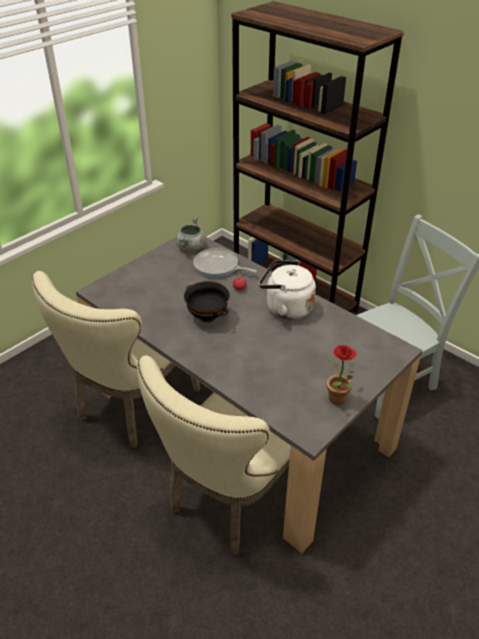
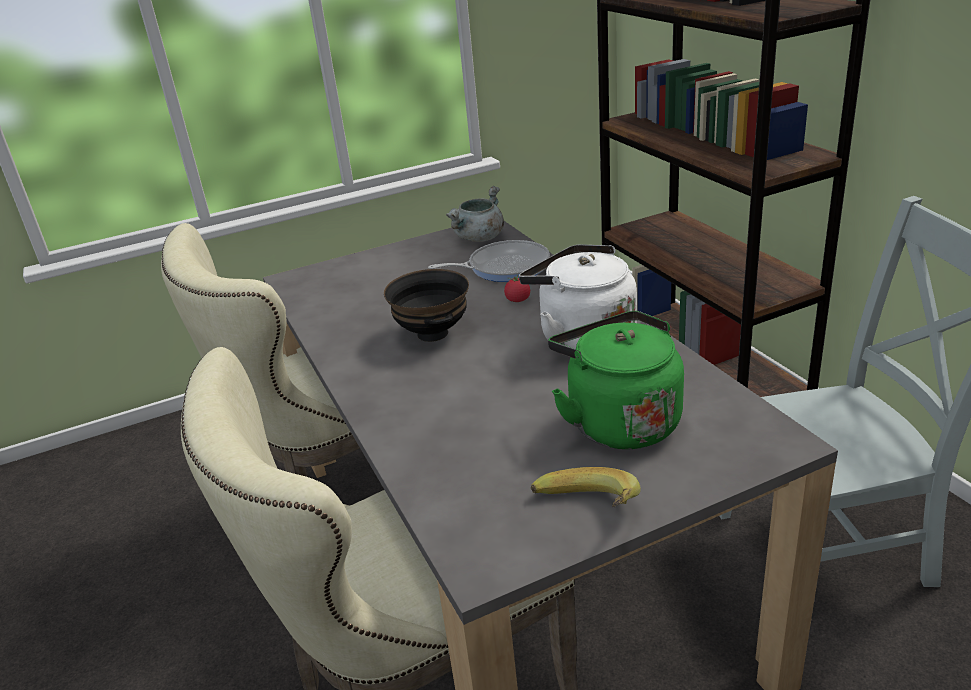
camera: 25 degrees right, 10 degrees down
frying pan [193,248,257,277] -> frying pan turned 120 degrees clockwise [428,240,550,282]
potted plant [327,345,356,405] -> banana [531,467,641,507]
none -> green kettle [548,311,684,449]

